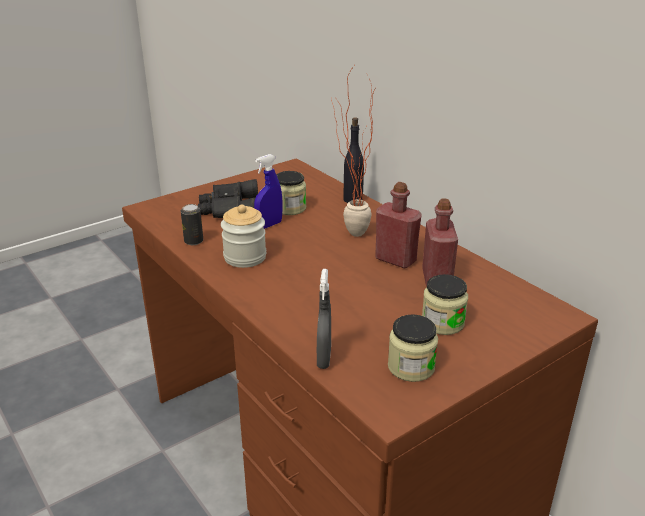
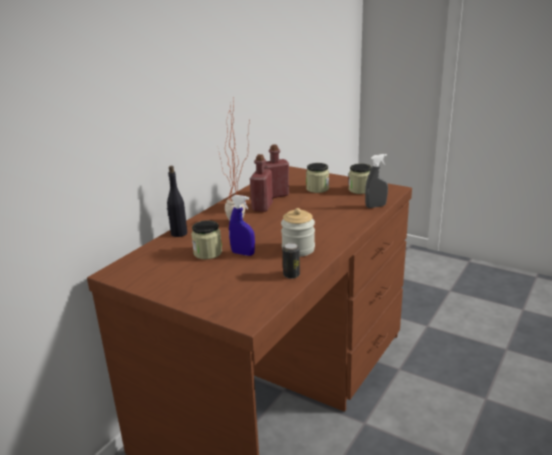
camera: 110 degrees left, 5 degrees down
black binoculars [198,179,258,218] -> none

